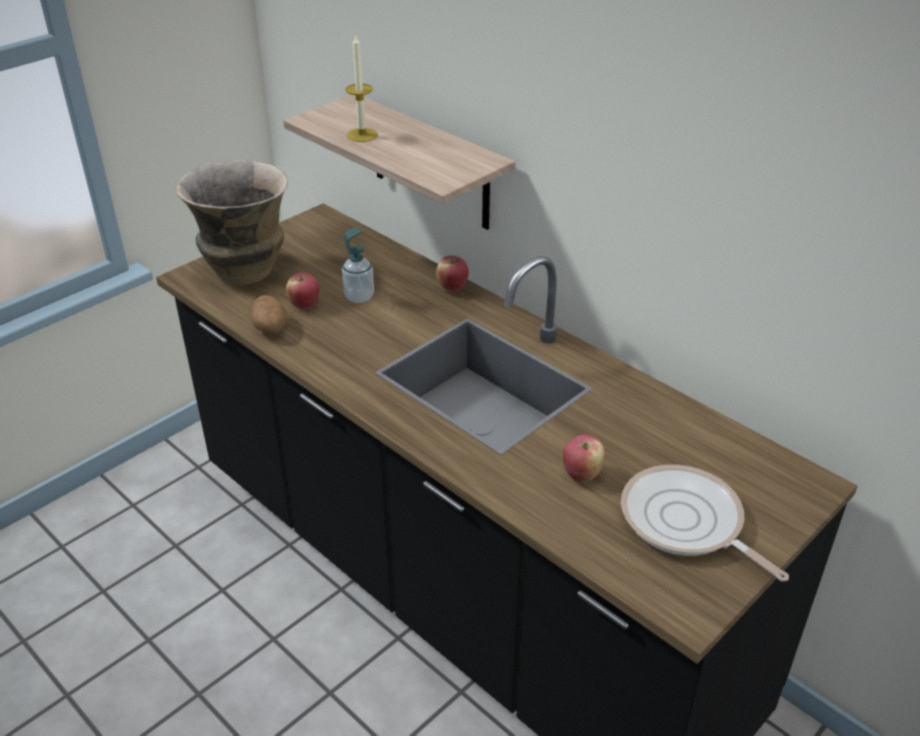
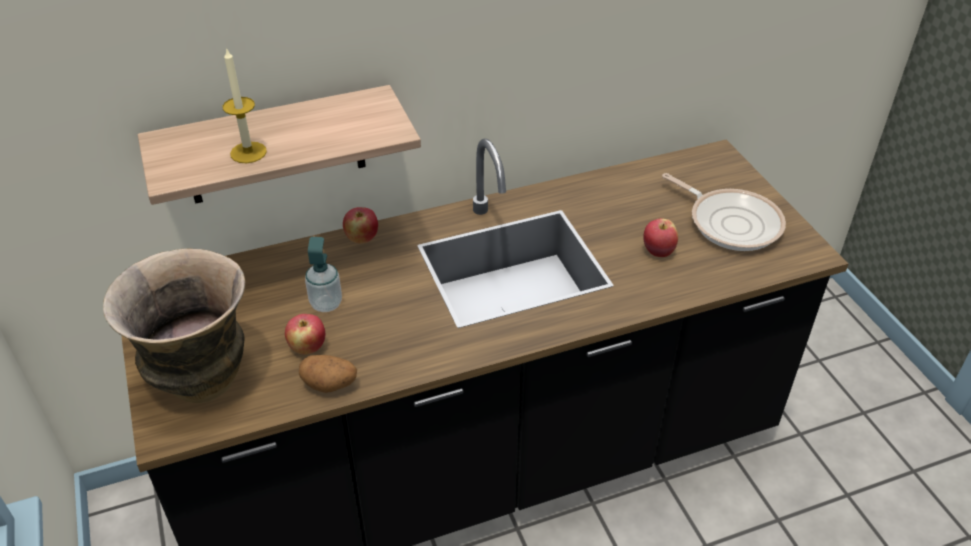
camera: 65 degrees left, 5 degrees up
frying pan [621,465,789,582] -> frying pan turned 120 degrees counterclockwise [662,173,786,251]

